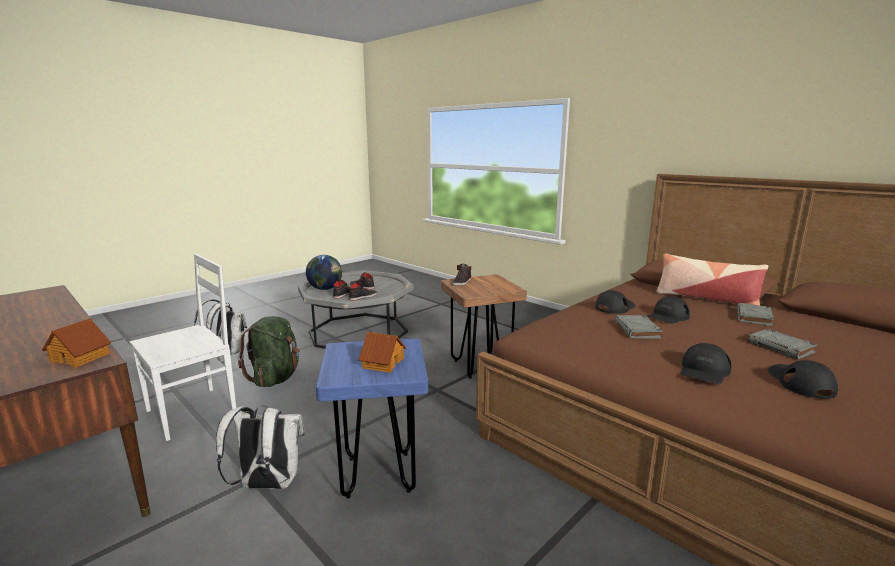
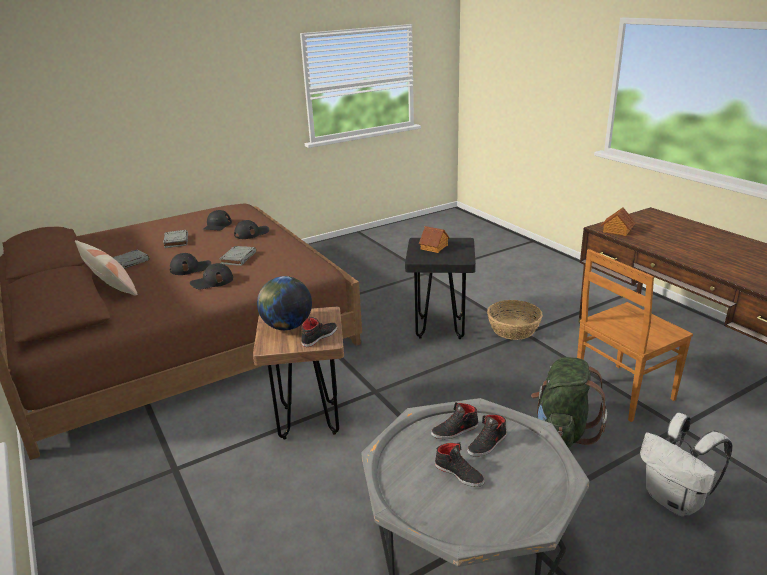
camera: 165 degrees left, 10 degrees up
white chair [130,254,236,441] -> brown chair [577,249,693,422]
white backpack [216,406,305,489] -> basket [487,300,543,340]
globe [306,255,342,290] -> globe moved to [257,276,312,330]
blue stool [316,338,428,498] -> black stool [405,238,476,339]

